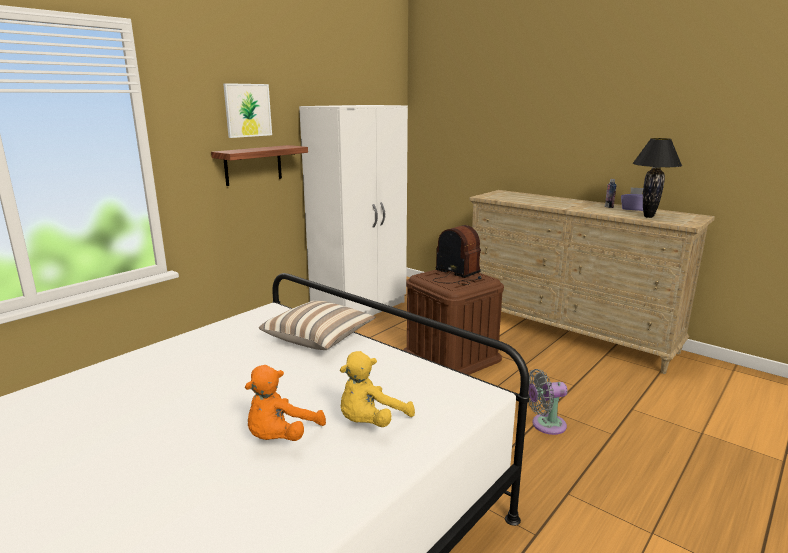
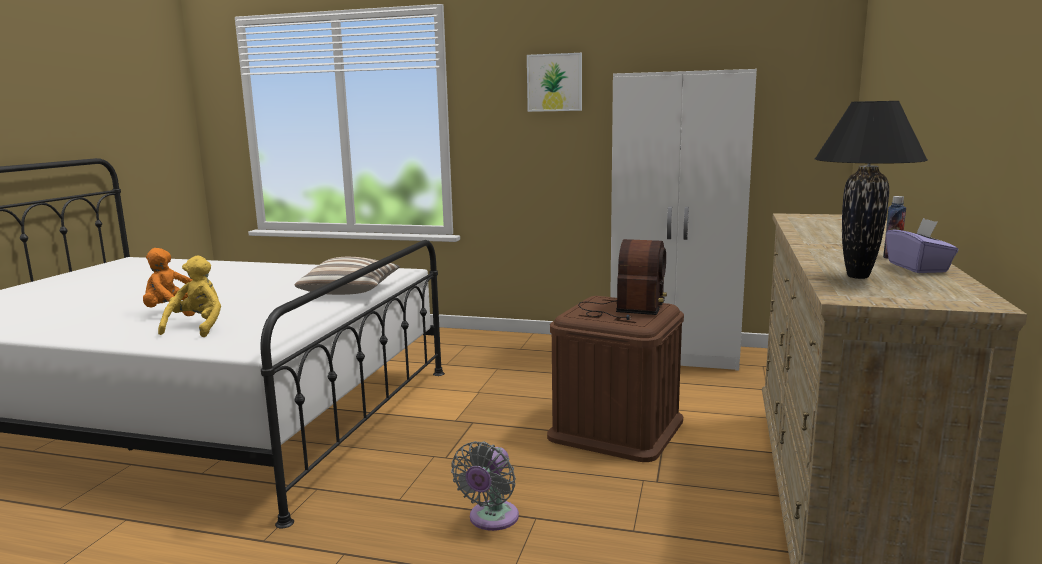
camera: 65 degrees right, 5 degrees down
shelf [211,145,308,186] -> none
yellow plush toy [340,351,415,427] -> yellow plush toy turned 75 degrees clockwise [158,256,221,337]
grey fan [528,369,568,435] -> grey fan turned 120 degrees counterclockwise [451,441,519,531]

